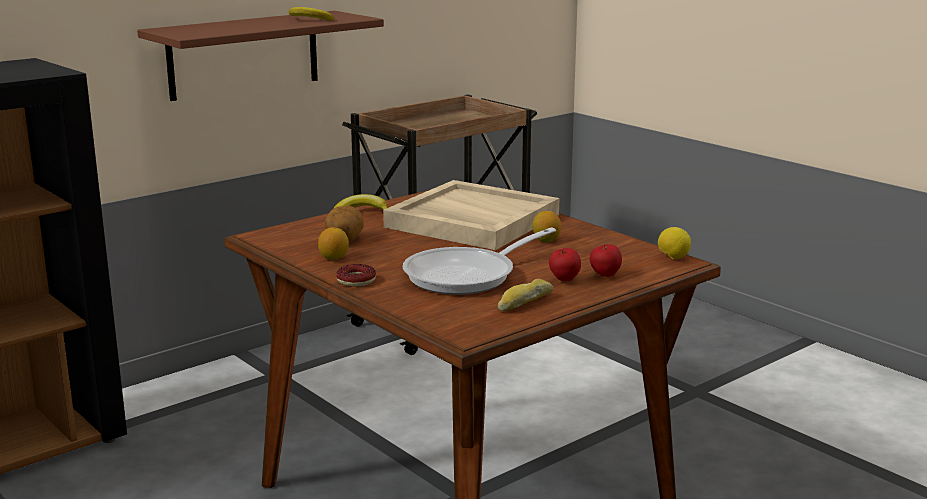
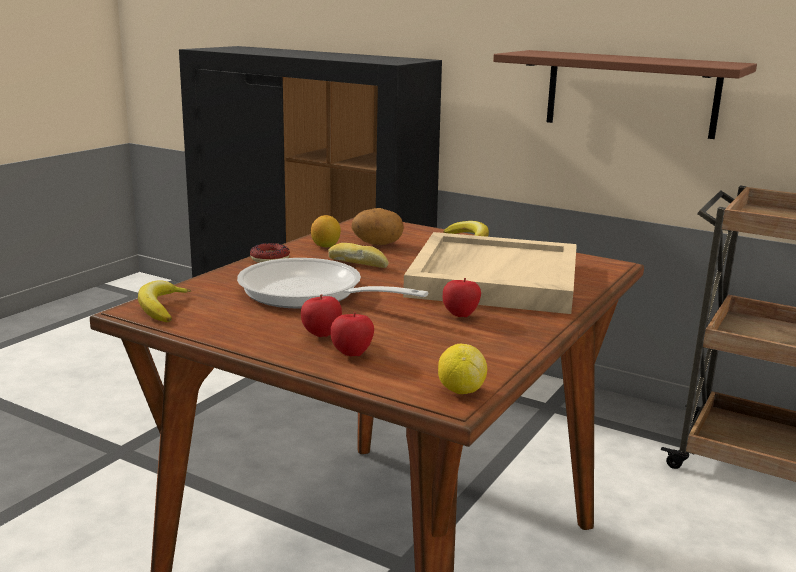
camera: 70 degrees right, 0 degrees up
banana [289,7,335,20] -> banana moved to [138,280,191,322]
bread [498,279,553,311] -> bread moved to [328,243,388,268]
lemon [532,211,561,242] -> apple [443,278,481,317]

